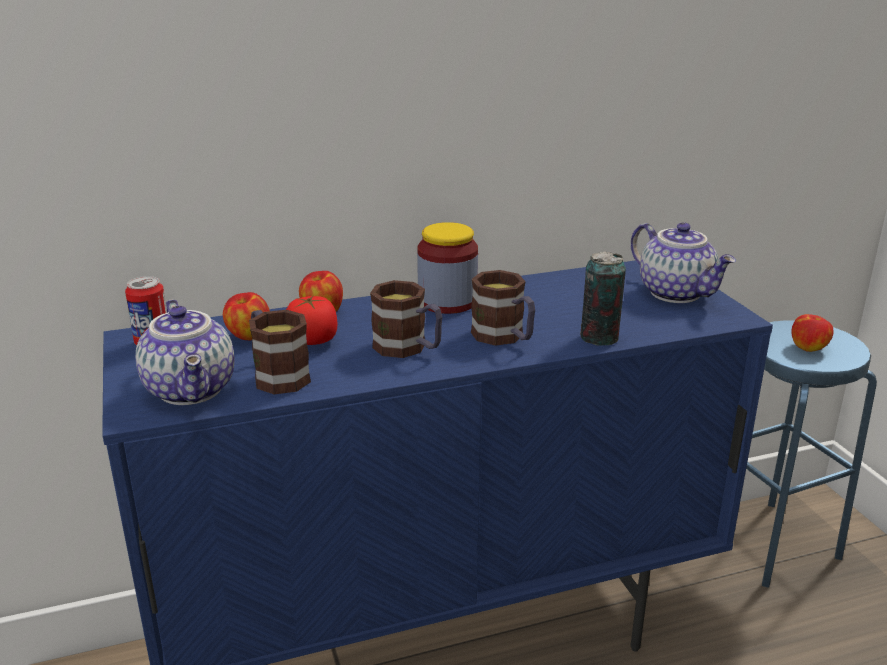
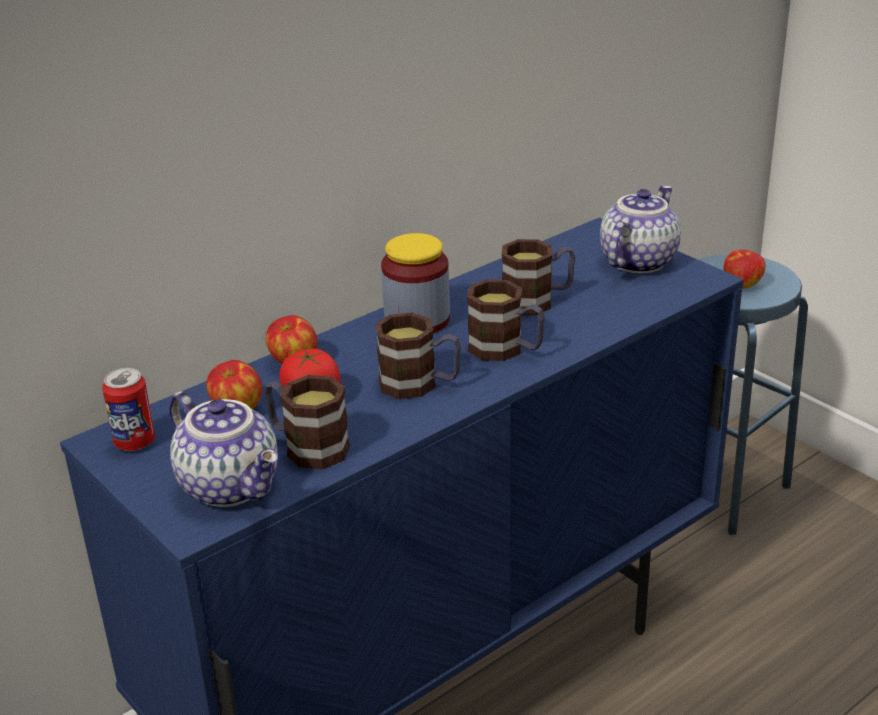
camera: 20 degrees left, 5 degrees up
can [580,251,626,346] -> none
teapot [631,223,736,303] -> teapot turned 90 degrees counterclockwise [600,185,681,274]
none -> mug [502,239,575,316]

